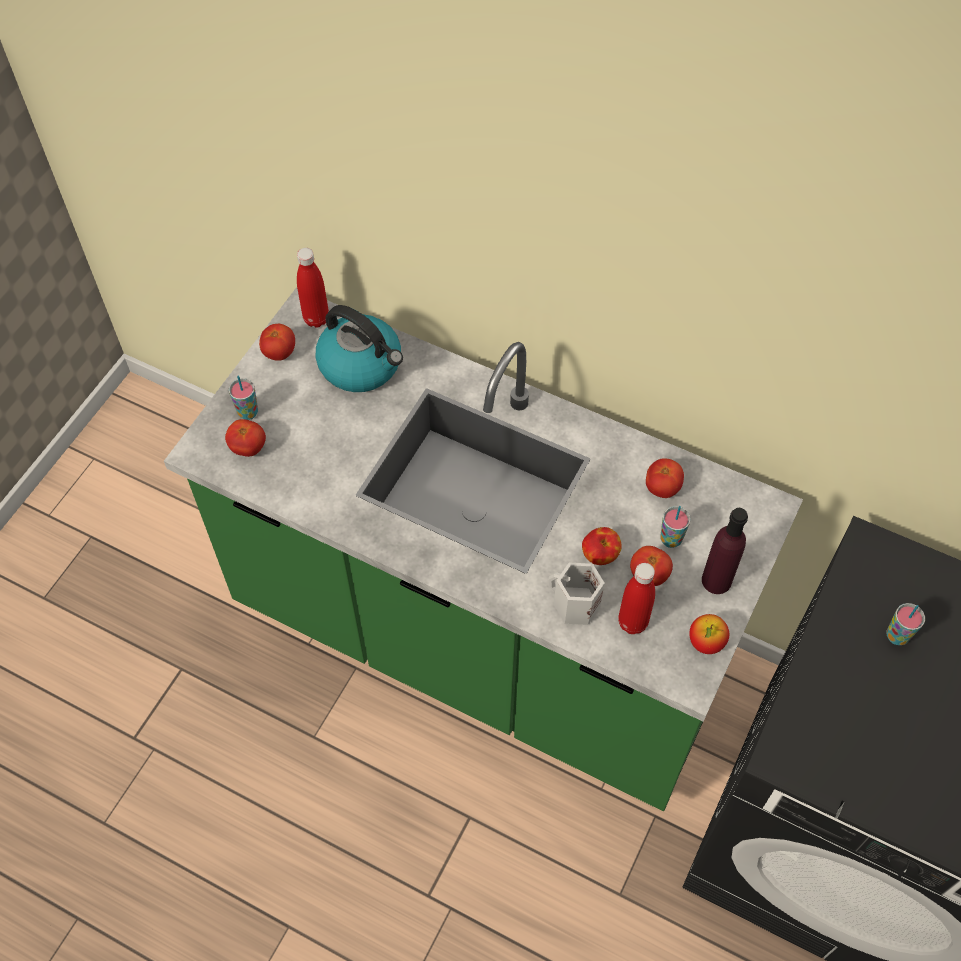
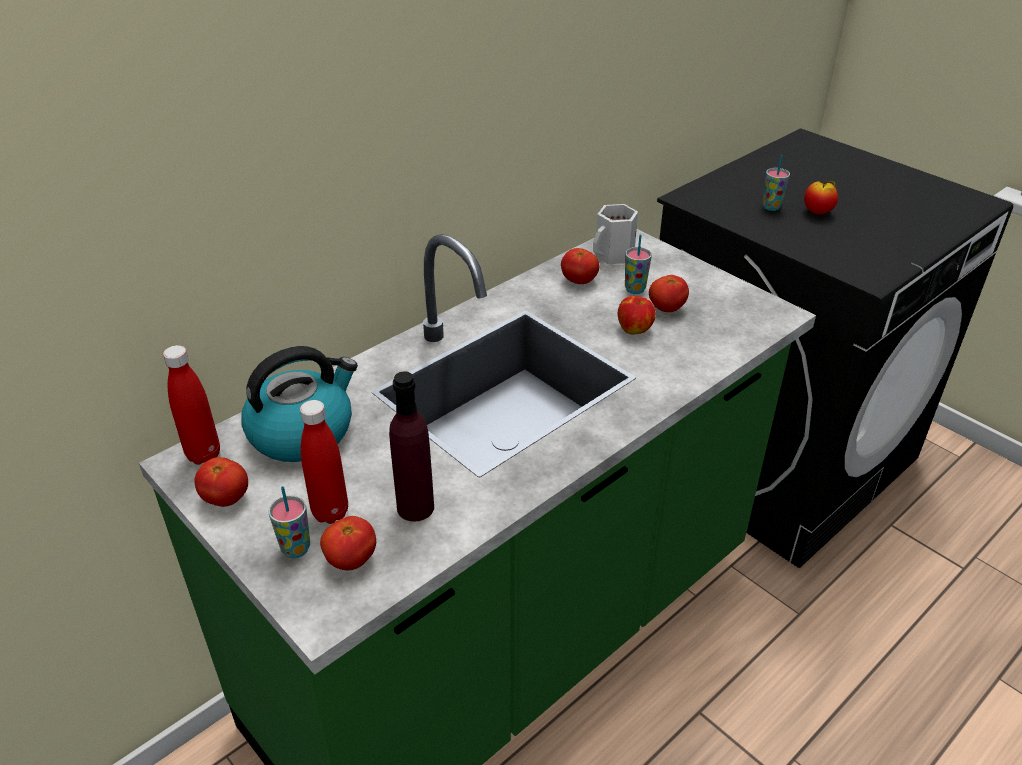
camera: 70 degrees left, 20 degrees down
white mug [549,563,605,625] -> white mug moved to [593,204,638,264]
red bottle [618,563,655,634] -> red bottle moved to [300,400,348,524]
apple [689,614,729,654] -> apple moved to [804,180,838,215]
purple bottle [702,508,748,594] -> purple bottle moved to [389,371,434,522]

